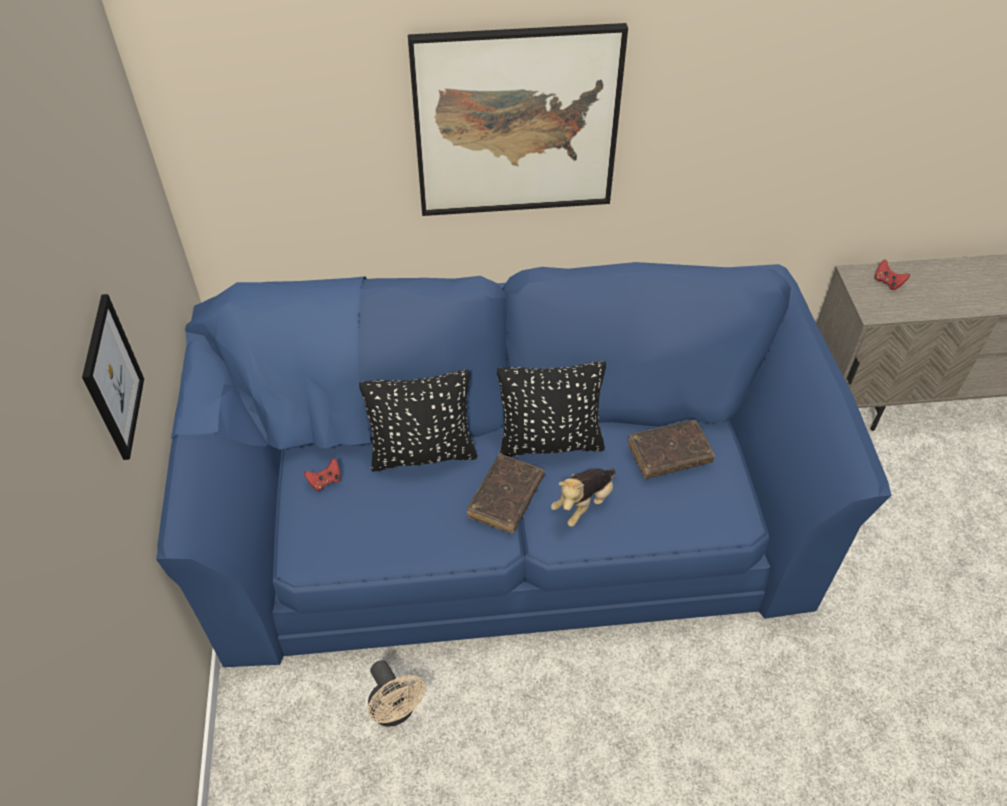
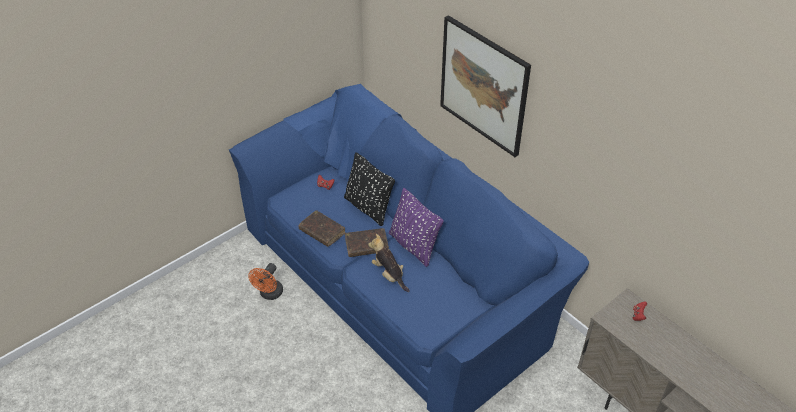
camera: 55 degrees right, 5 degrees down
picture [82,294,144,460] -> none
beige fan [368,660,426,727] -> orange fan [248,263,283,300]
black pillow [497,361,606,457] -> purple pillow [389,188,444,267]
plush toy [551,468,616,527] -> plush toy turned 45 degrees clockwise [368,234,409,292]
brown book [628,420,715,479] -> brown book moved to [298,210,346,247]

